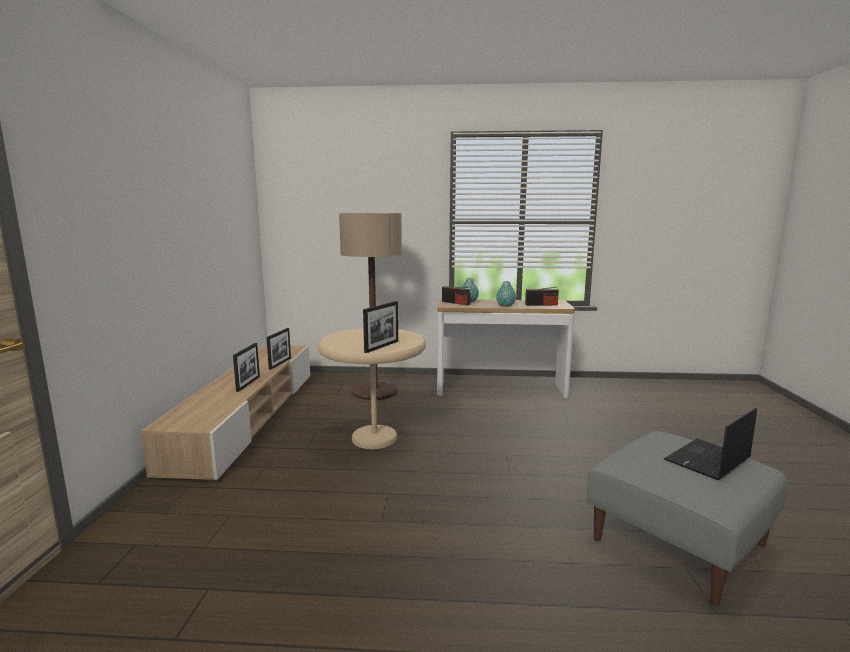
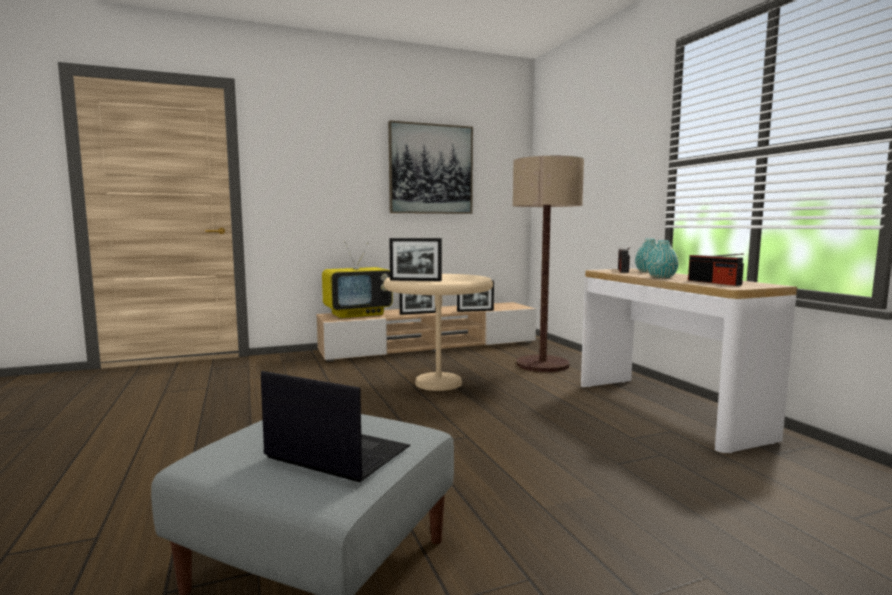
camera: 65 degrees right, 5 degrees down
none -> television [322,242,392,318]
none -> picture [388,121,473,214]

